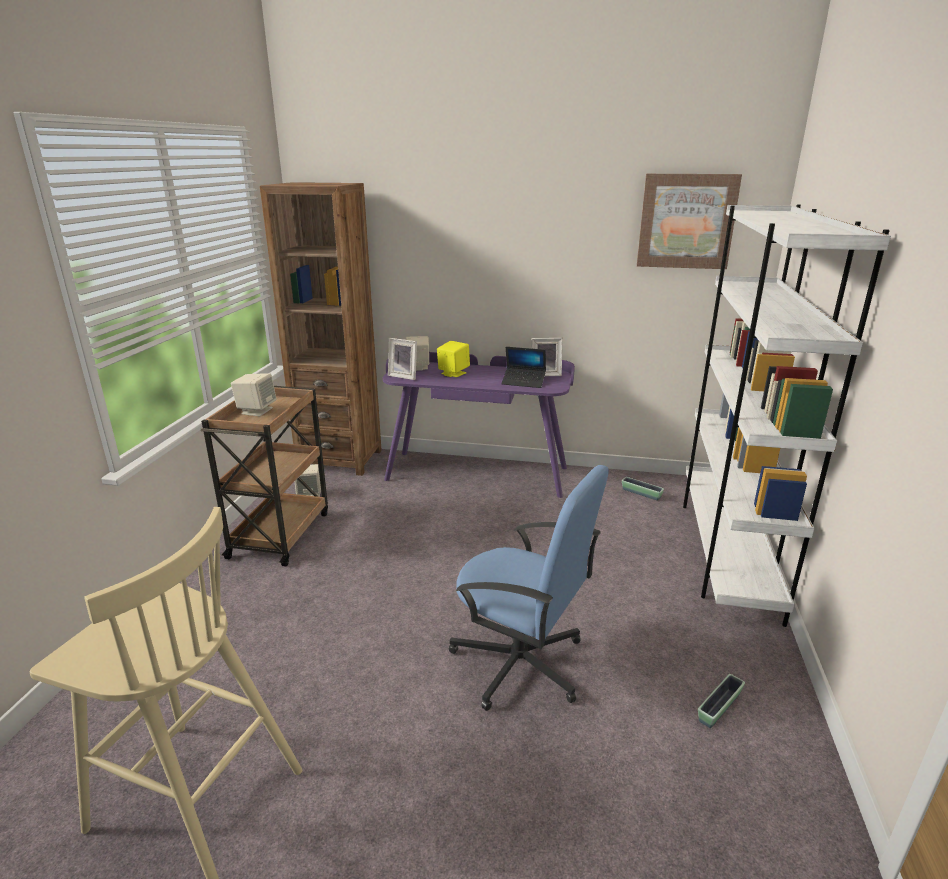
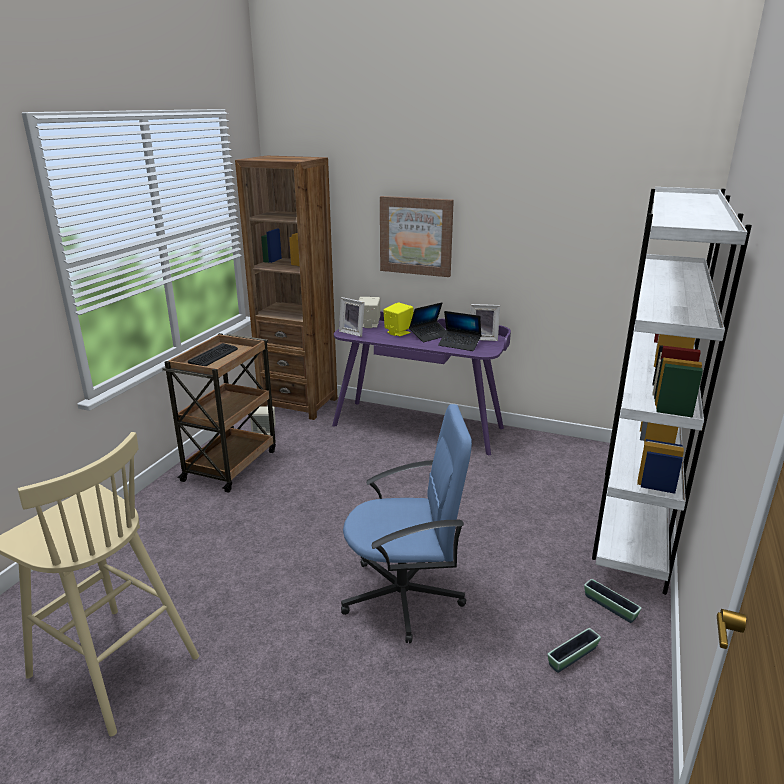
camera: 10 degrees right, 0 degrees up
beige speaker [231,373,277,416] -> keyboard [188,343,238,366]
blue office chair [449,465,609,711] -> blue office chair turned 45 degrees counterclockwise [341,404,472,643]
planter [622,477,664,501] -> planter moved to [584,579,641,623]
picture [637,174,742,269] -> picture moved to [380,196,454,277]
none -> laptop [409,302,446,342]

